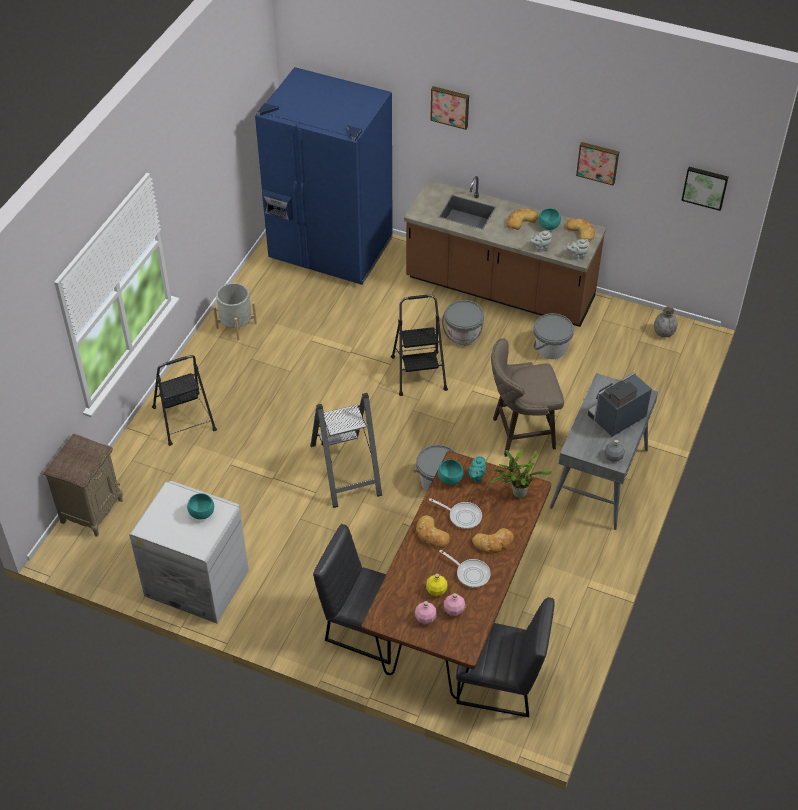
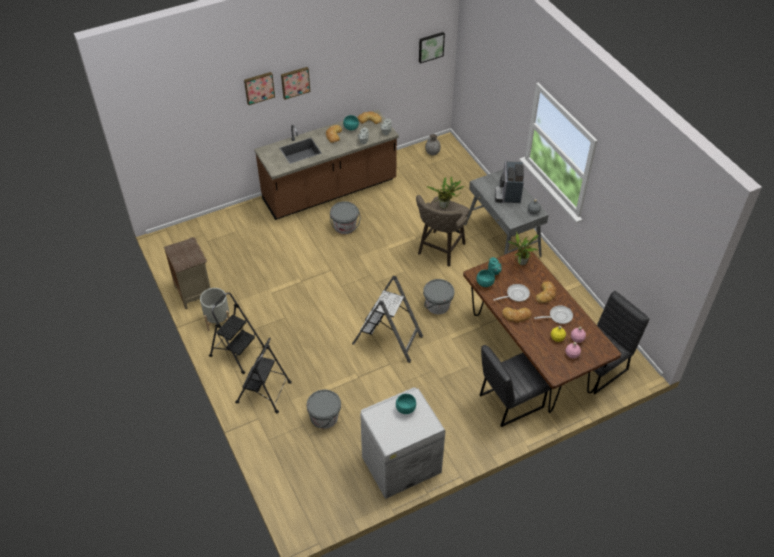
camera: 50 degrees left, 0 degrees up
beige nightstand [43,433,123,537] -> beige nightstand moved to [164,237,211,310]
blue fridge [255,67,393,285] -> none
black step ladder [391,295,448,396] -> black step ladder moved to [209,292,264,374]
grey bucket [533,313,574,359] -> grey bucket moved to [307,390,341,429]
picture [576,142,619,185] -> picture moved to [281,67,310,100]
none -> potted plant [427,176,465,209]

